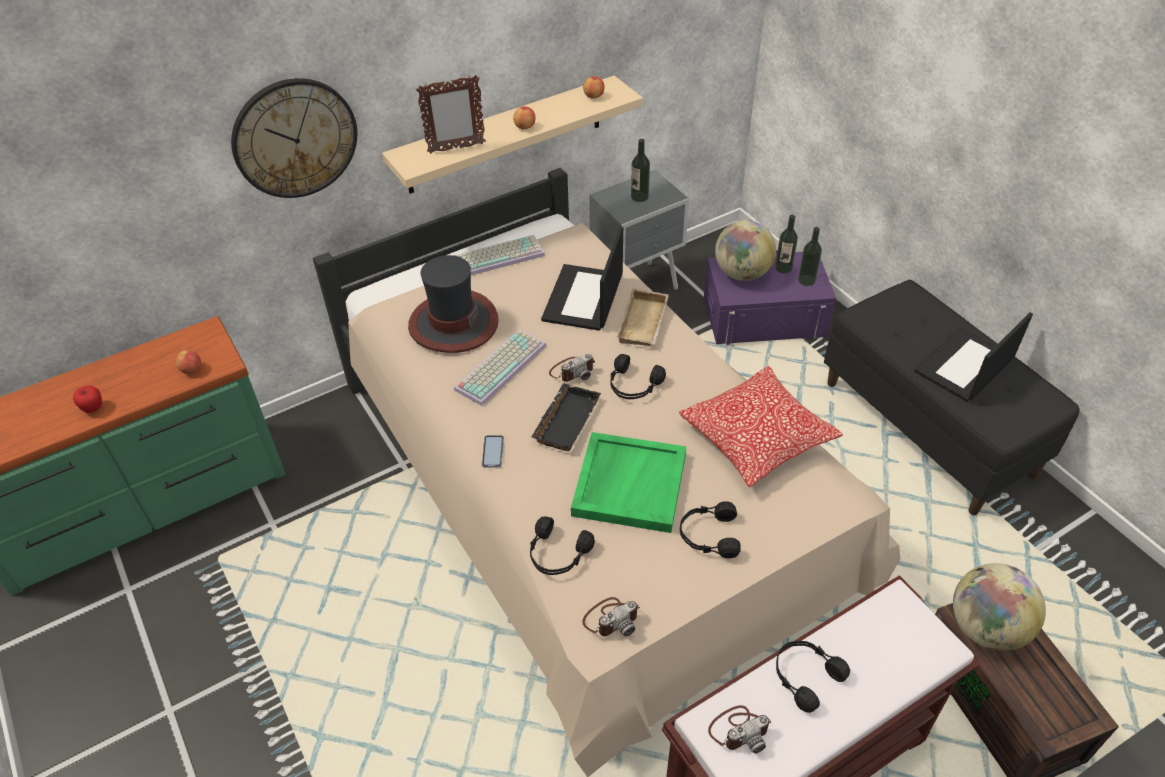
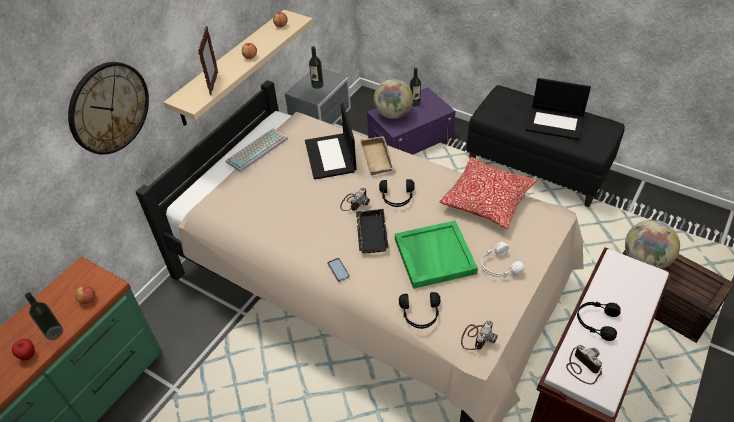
camera: 25 degrees left, 0 degrees up
hat [408,255,499,353] -> none
picture frame [416,75,486,154] -> picture frame turned 45 degrees counterclockwise [198,26,218,95]
keyboard [454,329,546,406] -> none
black headphones [680,501,741,559] -> white headphones [481,242,525,277]
camera [708,705,771,754] -> camera turned 75 degrees counterclockwise [566,345,602,385]
bottle [798,227,822,286] -> bottle moved to [25,292,63,340]
laptop [914,312,1033,402] -> laptop turned 90 degrees counterclockwise [526,78,591,140]

